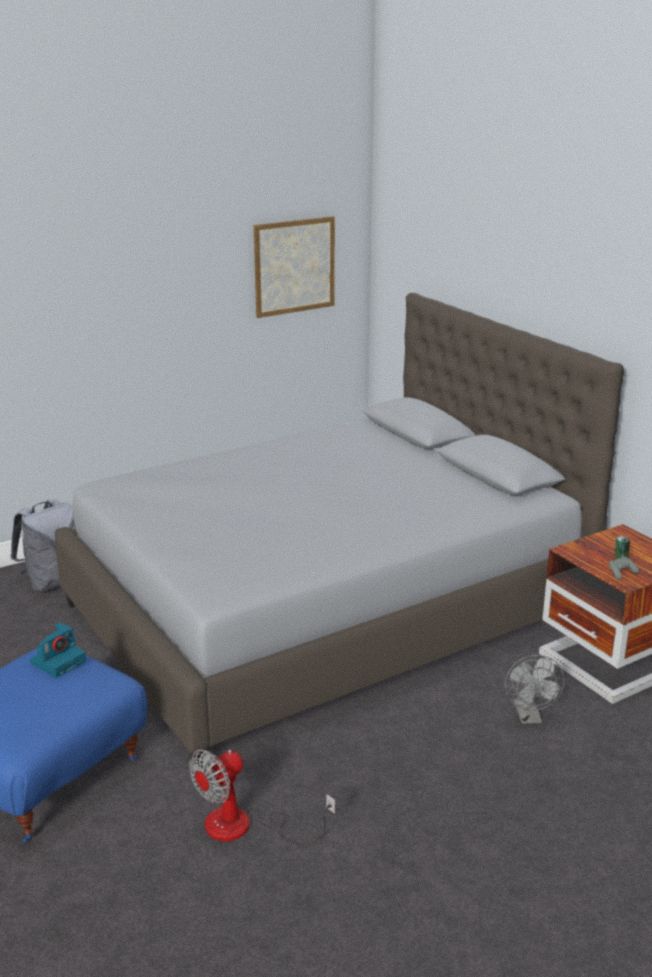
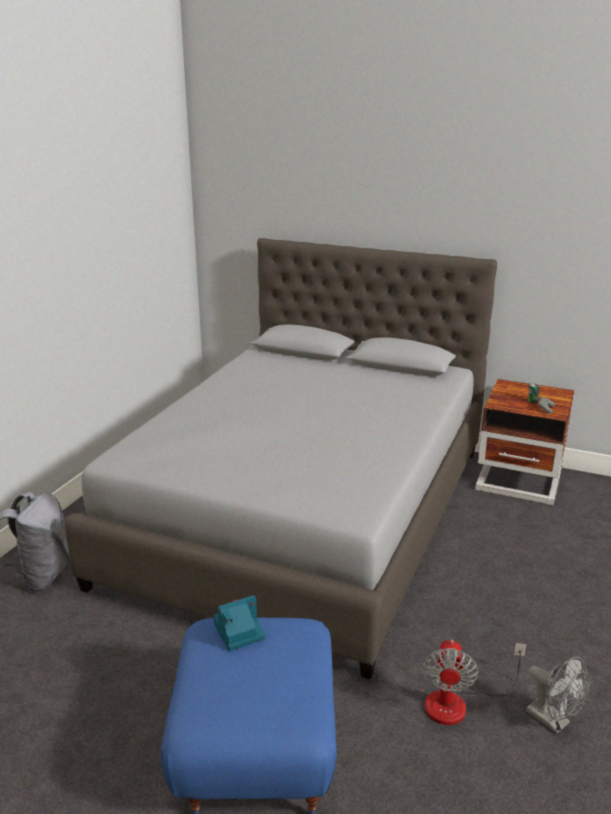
camera: 35 degrees left, 0 degrees up
camera [30,623,86,678] -> camera turned 120 degrees counterclockwise [214,595,266,651]
picture [254,216,335,318] -> none
grey fan [505,655,565,724] -> grey fan moved to [526,657,590,734]

